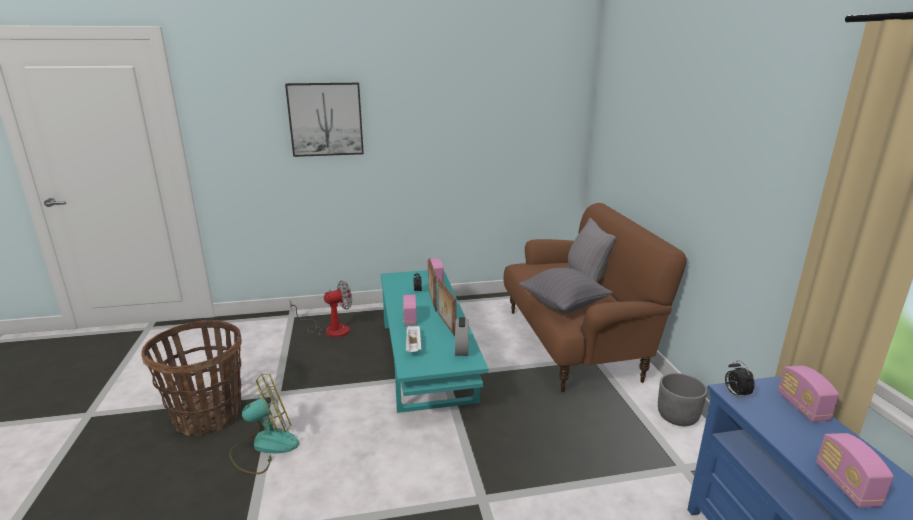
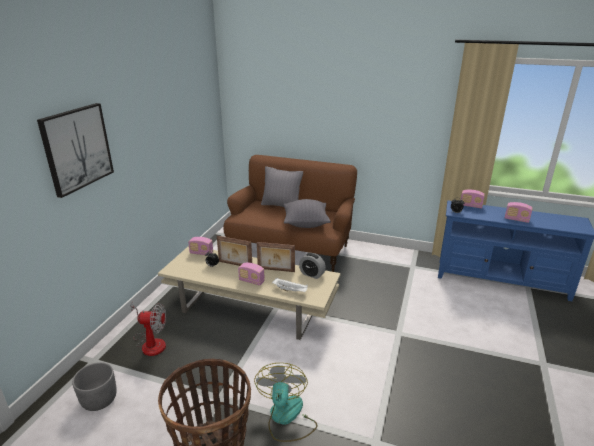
camera: 60 degrees left, 5 degrees up
fan [290,281,352,337] -> fan turned 90 degrees clockwise [130,302,166,356]
turquoise coffee table [381,270,488,413] -> beige coffee table [158,246,341,340]
grey planter [658,373,707,426] -> grey planter moved to [72,362,117,411]

